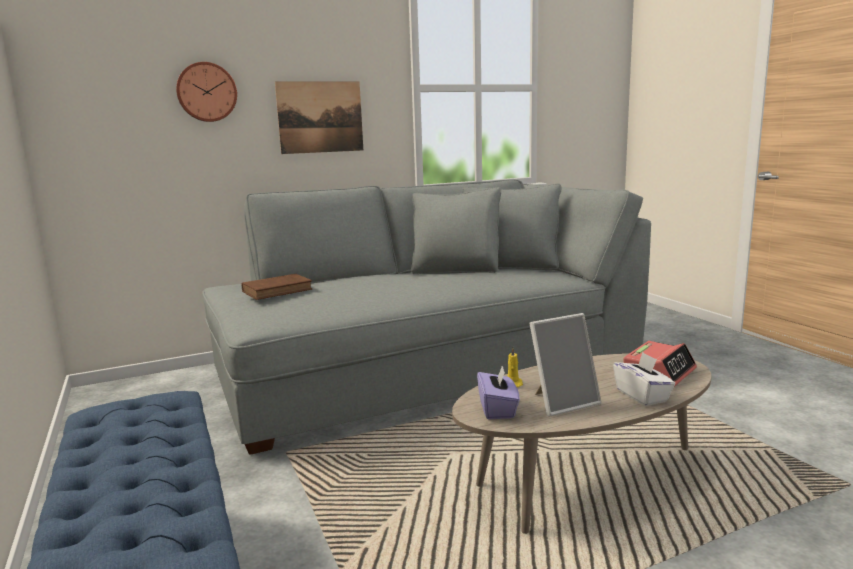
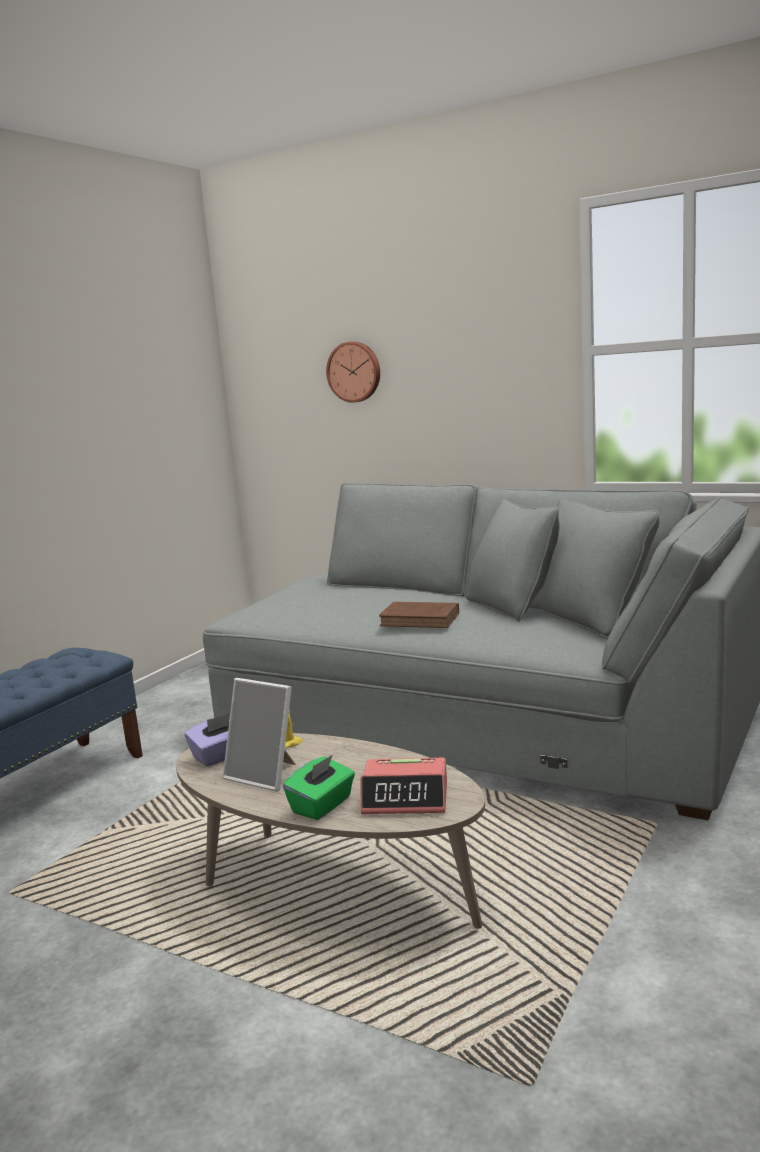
camera: 55 degrees right, 0 degrees up
brown book [242,274,312,300] -> brown book moved to [379,602,459,628]
picture [275,81,363,154] -> none
white tissue box [613,352,675,406] -> green tissue box [283,754,355,820]

